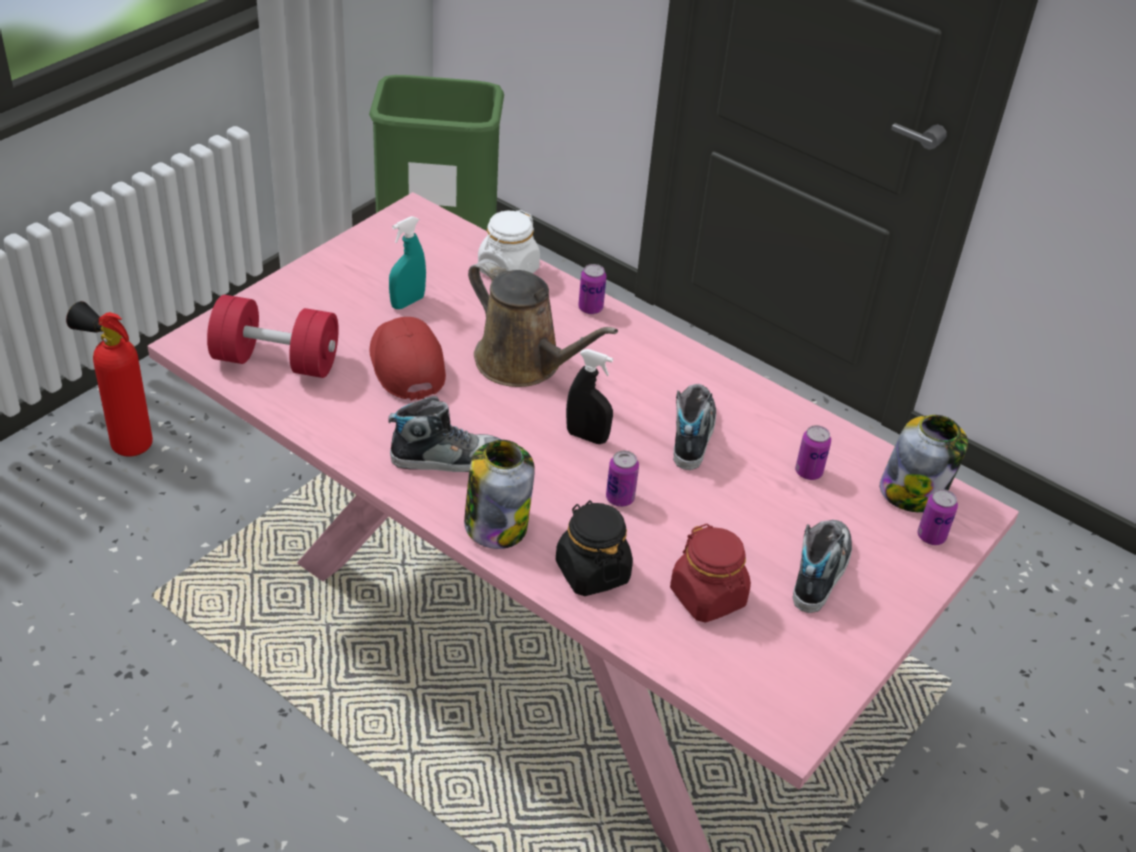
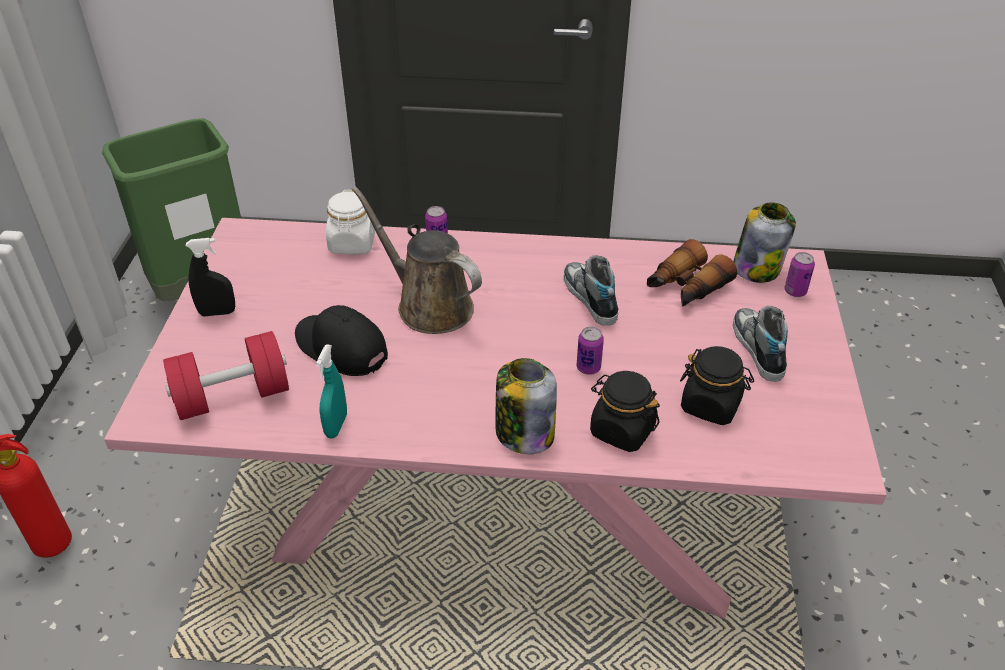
camera: 30 degrees left, 0 degrees up
red cap [369,317,446,401] -> black cap [295,305,388,376]
shoe [388,396,501,472] -> none
turquoise spray bottle [389,216,426,309] -> turquoise spray bottle moved to [316,344,347,438]
brown watering can [468,259,618,387] -> brown watering can turned 150 degrees counterclockwise [352,186,482,334]
black spray bottle [566,349,613,444] -> black spray bottle moved to [186,238,235,316]
red jar [670,524,751,622] -> black jar [680,346,754,425]
can [795,425,831,480] -> binoculars [647,239,737,306]

